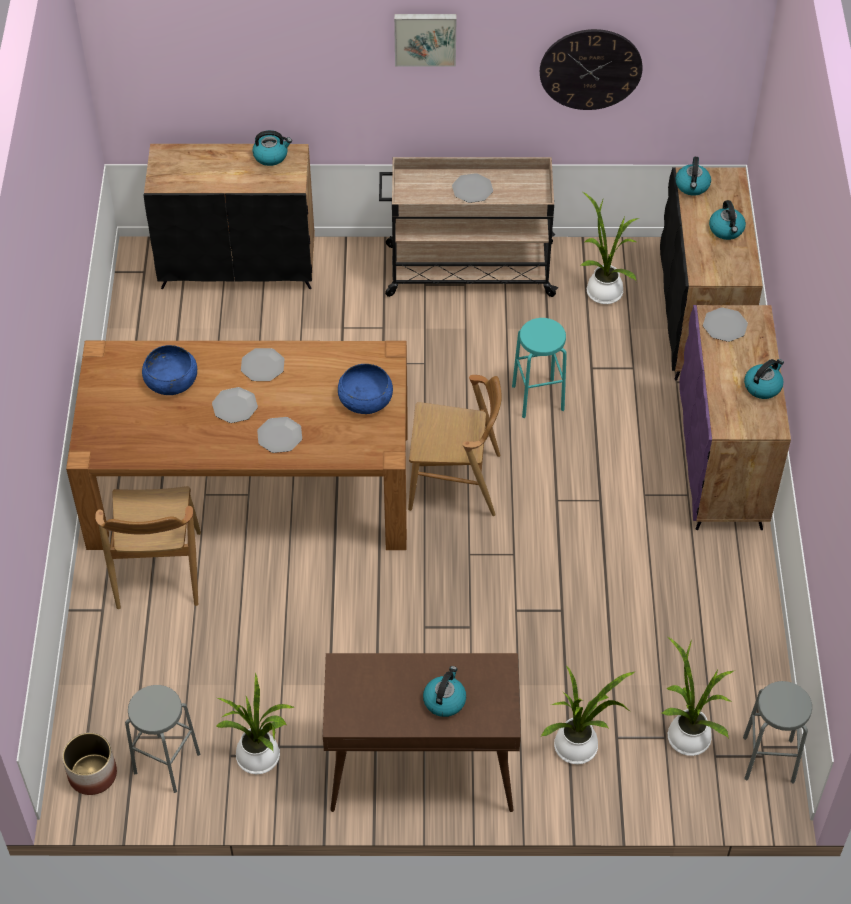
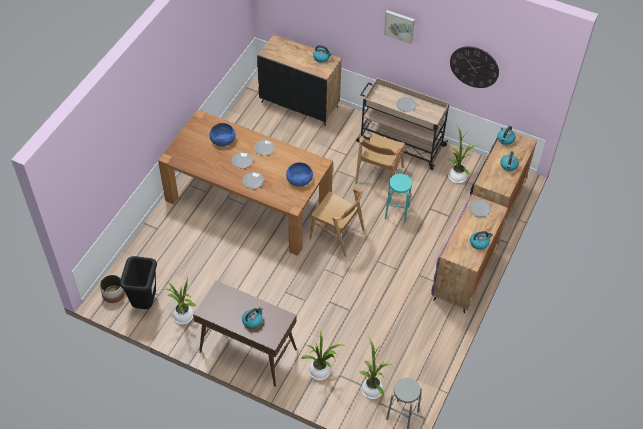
camera: 25 degrees right, 0 degrees up
brown chair [95,486,201,609] -> brown chair moved to [355,133,405,194]
grey stool [125,685,201,793] -> black trash can [120,256,157,309]

